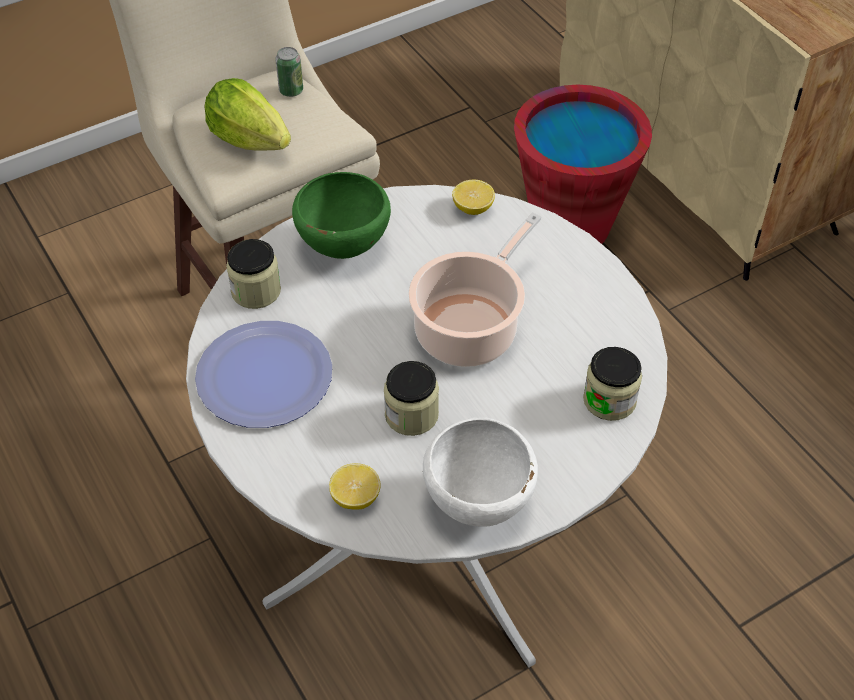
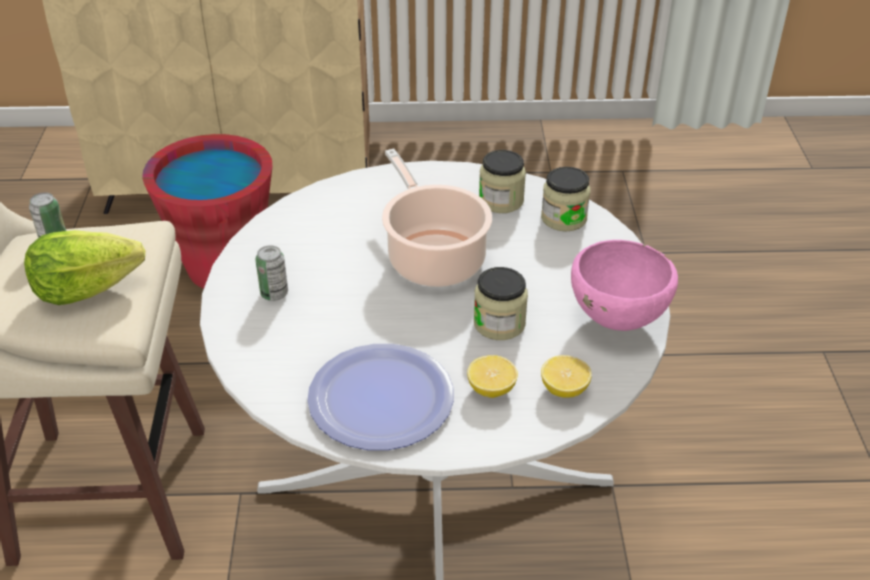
camera: 60 degrees left, 10 degrees down
jar [226,239,281,309] -> jar moved to [479,150,526,213]
green bowl [292,172,391,259] -> can [255,245,288,301]
white bowl [423,417,538,527] -> pink bowl [571,240,678,331]
lemon [452,180,495,215] -> lemon moved to [467,355,518,398]

